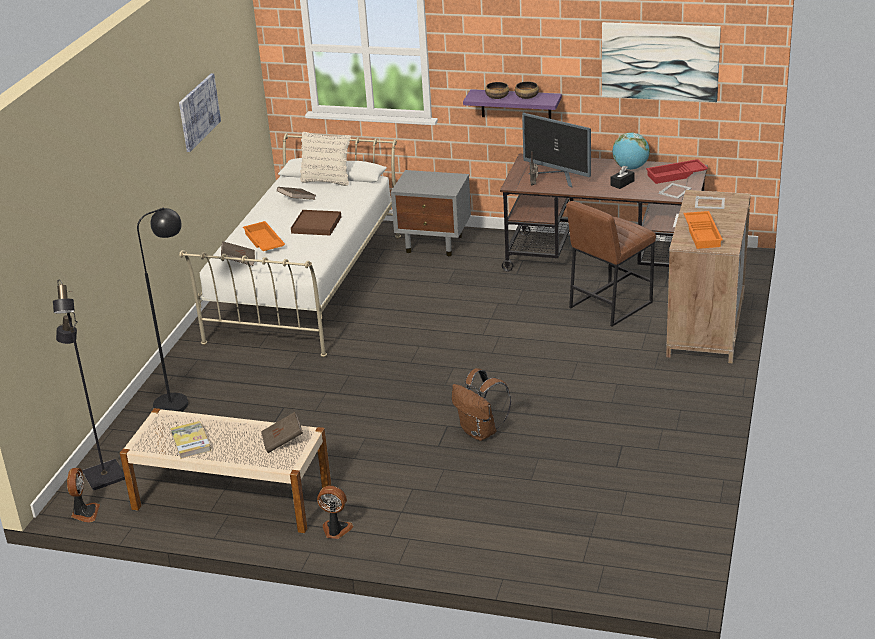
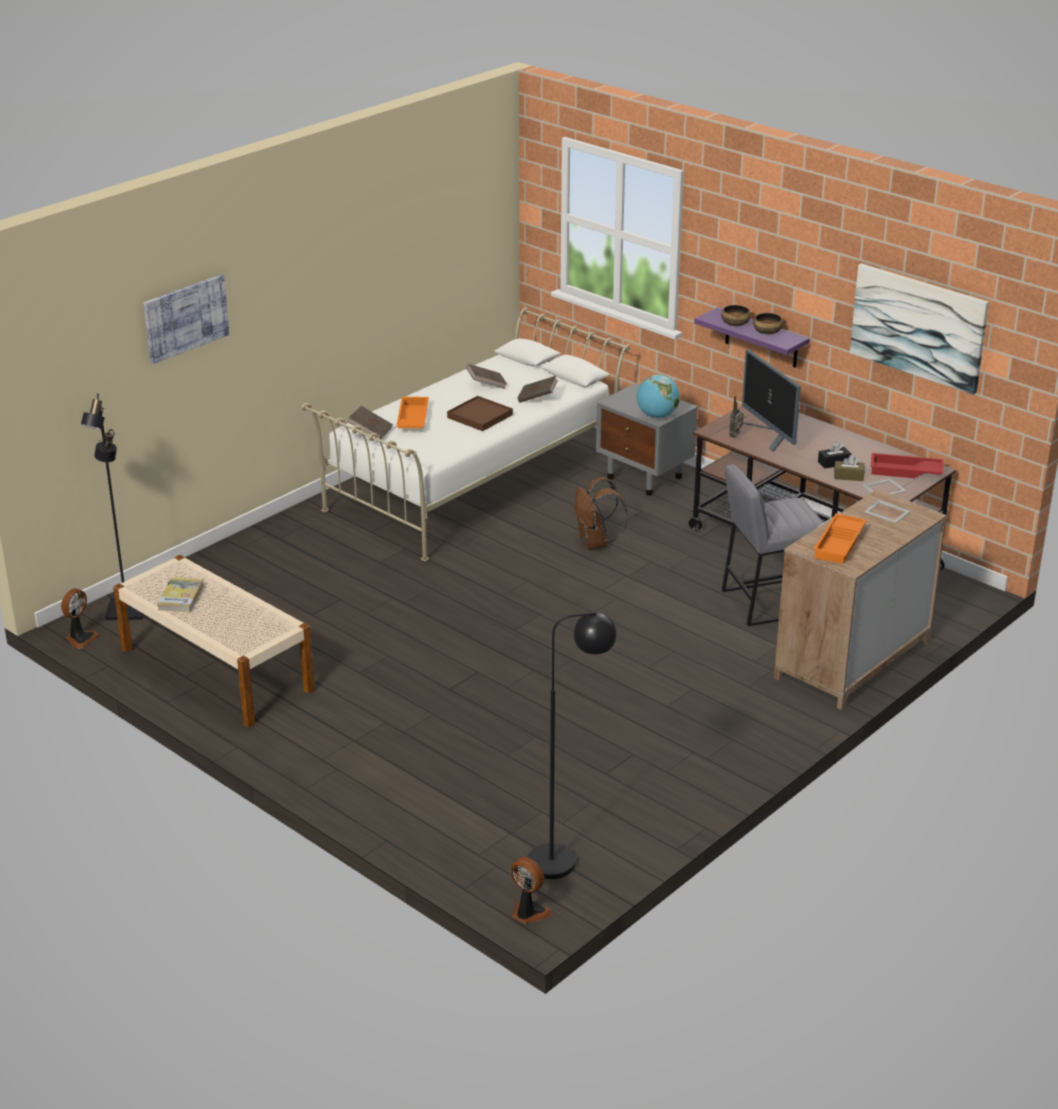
camera: 25 degrees right, 0 degrees up
black floor lamp [137,208,188,412] -> black floor lamp moved to [528,612,616,879]
picture [179,73,221,152] -> picture moved to [144,274,229,364]
brown book [261,412,303,453] -> brown book moved to [518,376,558,403]
beige pillow [300,132,351,186] -> none
fan [317,486,353,539] -> fan moved to [510,857,552,924]
brown backpack [452,368,511,441] -> brown backpack moved to [574,477,628,549]
brown chair [566,201,656,327] -> grey chair [722,464,824,626]
globe [612,132,650,170] -> globe moved to [636,375,680,418]
none -> brown tissue box [834,455,865,481]

